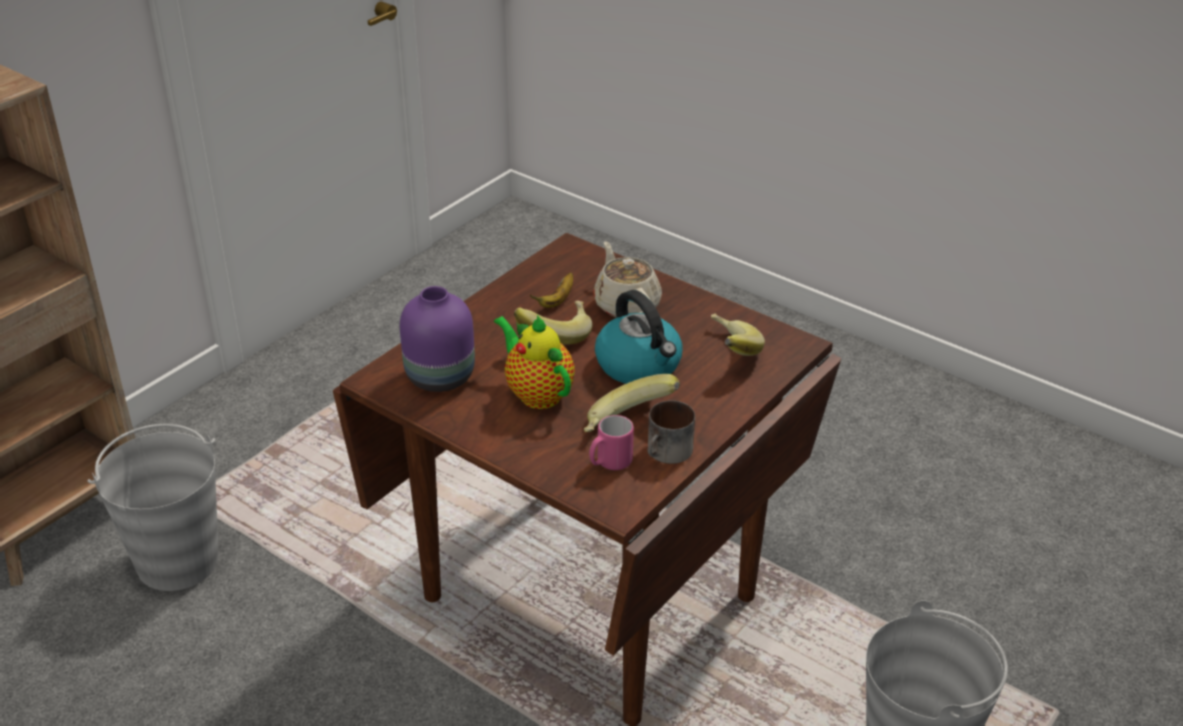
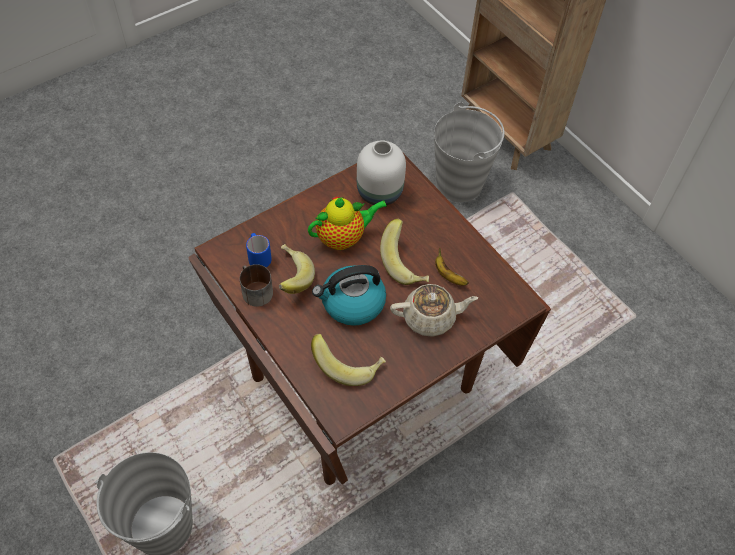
camera: 105 degrees right, 20 degrees up
purple vase [400,286,475,392] -> white vase [357,140,406,205]
pink mug [589,415,634,470] -> blue mug [246,233,272,267]

